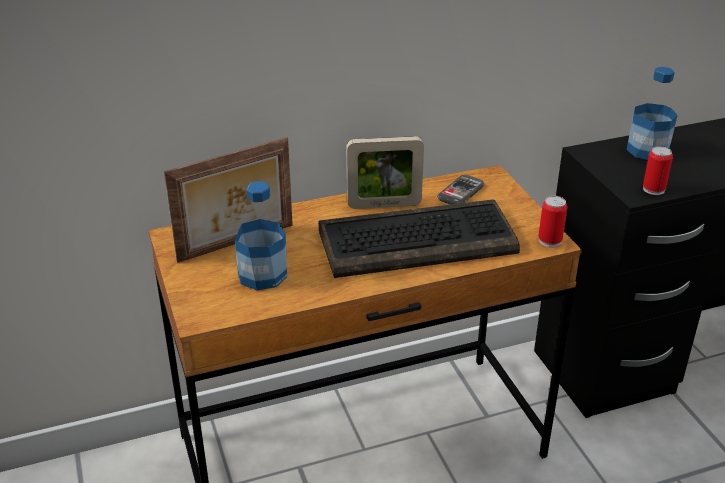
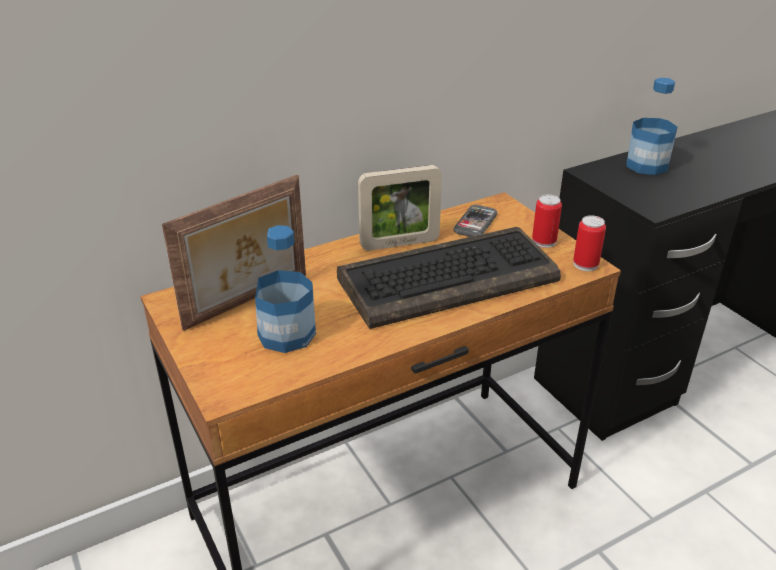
camera: 10 degrees left, 0 degrees up
can [643,146,673,195] -> can moved to [532,194,562,248]

